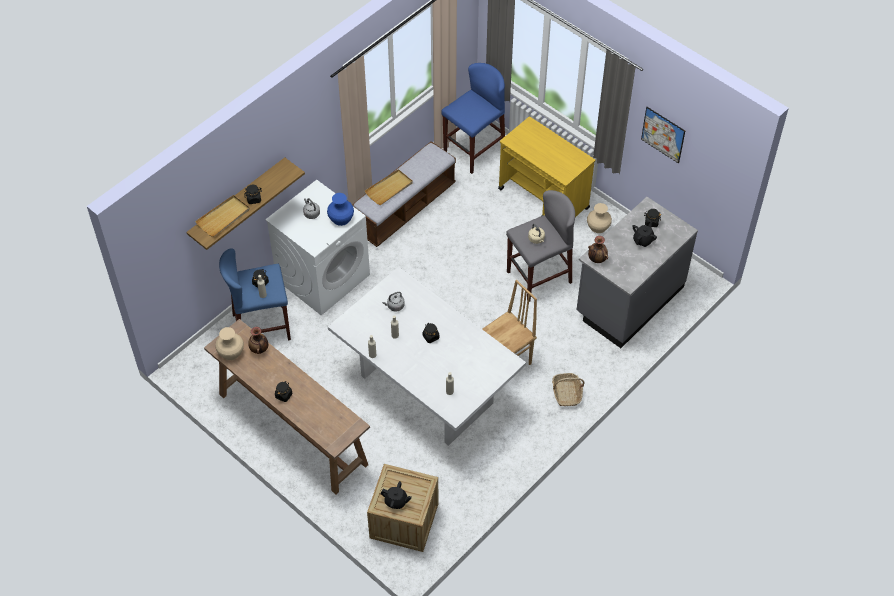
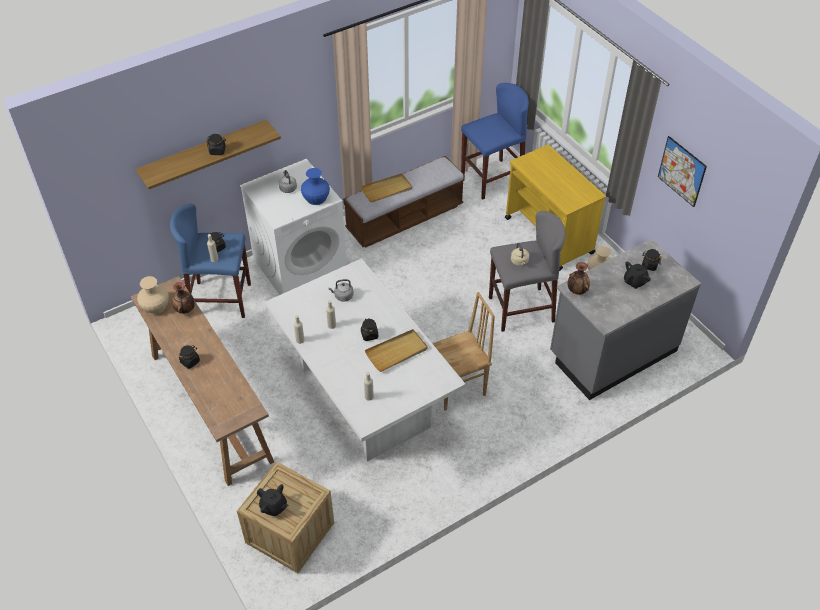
camera: 15 degrees right, 5 degrees down
beige tray [195,195,250,237] -> beige tray moved to [365,329,428,372]
basket [552,373,585,406] -> none

